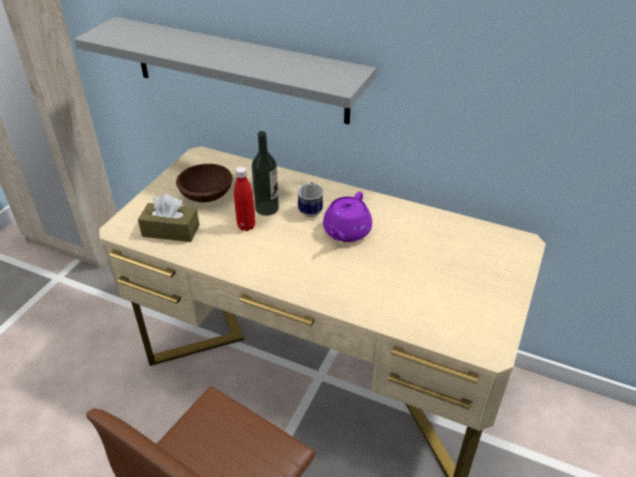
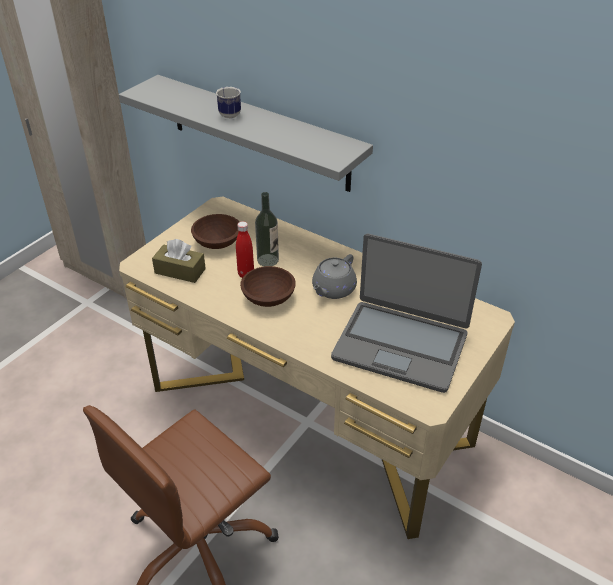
camera: 10 degrees right, 0 degrees up
mug [297,182,324,217] -> mug moved to [216,87,241,119]
purple teapot [323,192,372,242] -> grey teapot [312,254,357,299]
none -> brown bowl [240,266,296,307]
none -> laptop [331,234,482,393]

